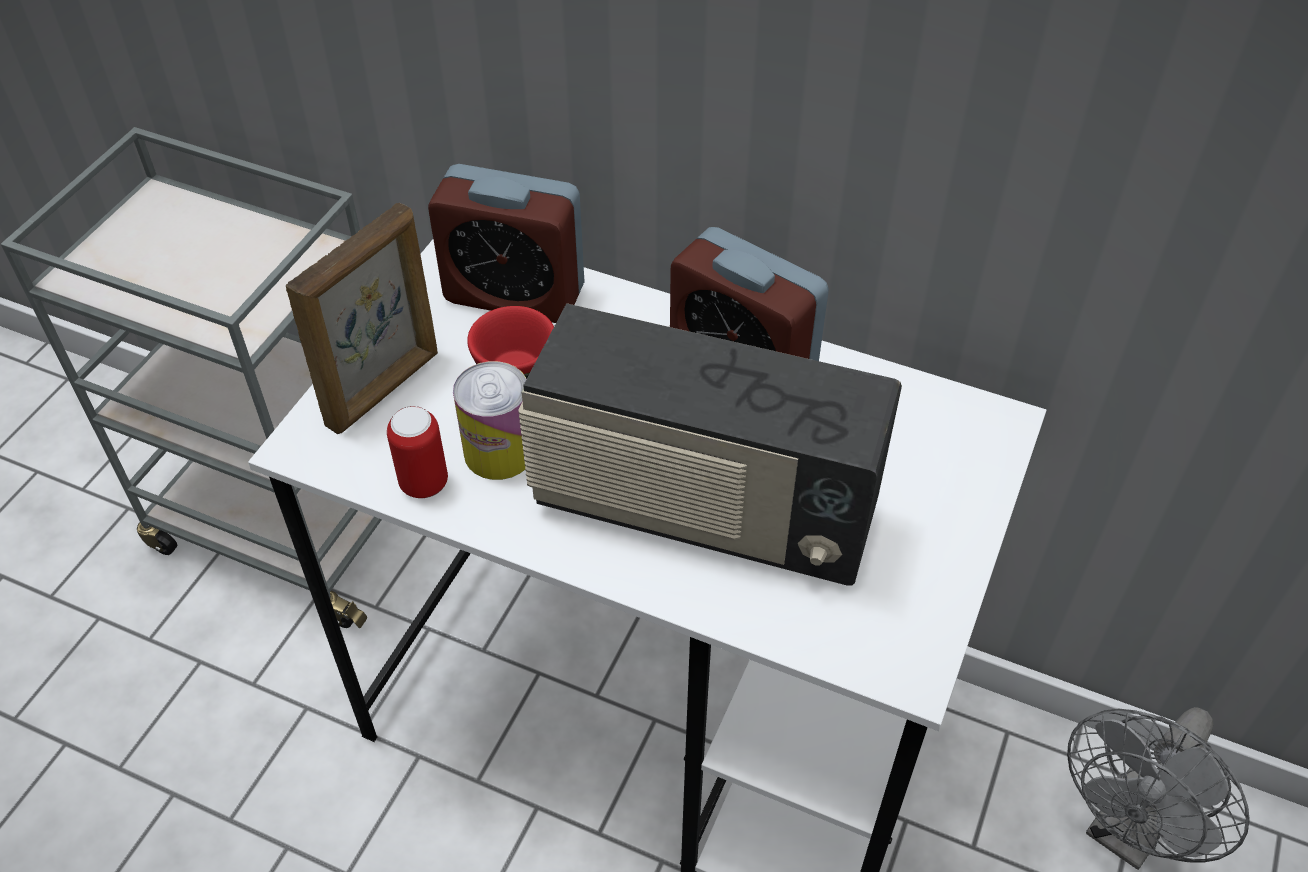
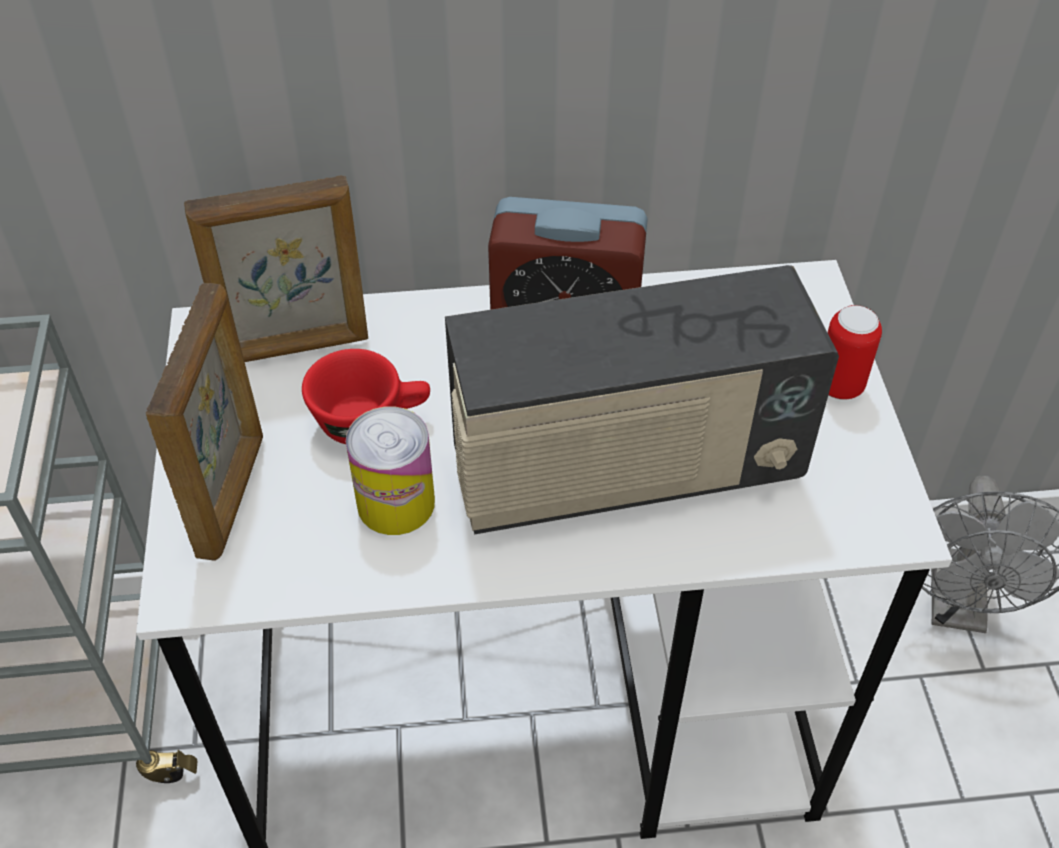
camera: 30 degrees left, 0 degrees up
can [387,406,448,498] -> can moved to [827,305,882,400]
alarm clock [428,164,585,323] -> picture frame [184,176,368,362]

